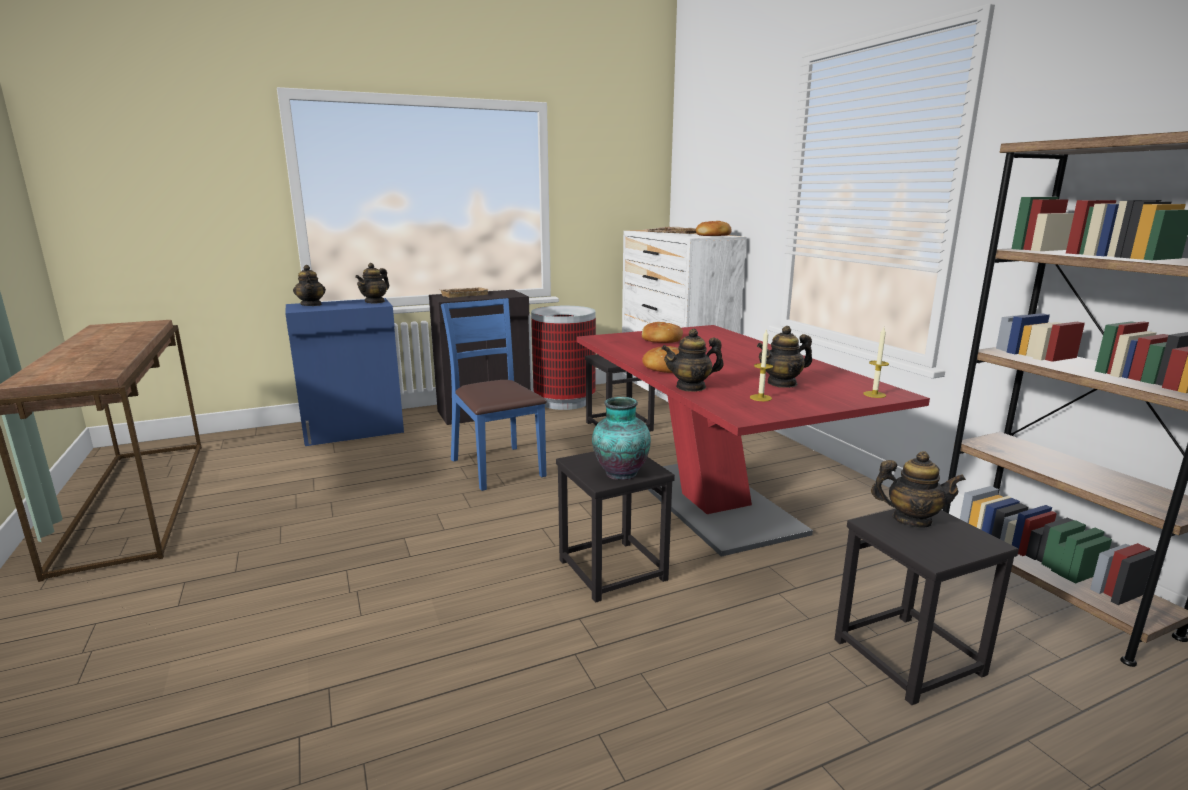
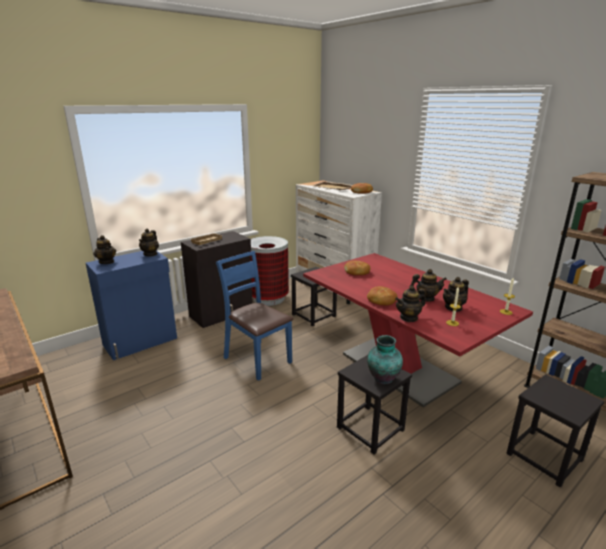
camera: 15 degrees left, 5 degrees up
teapot [871,451,966,528] -> teapot moved to [410,269,446,302]

